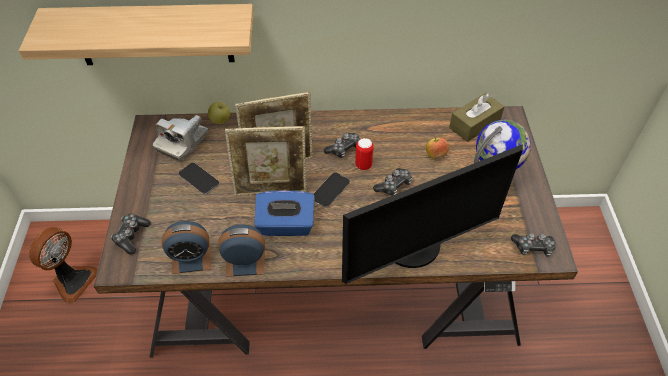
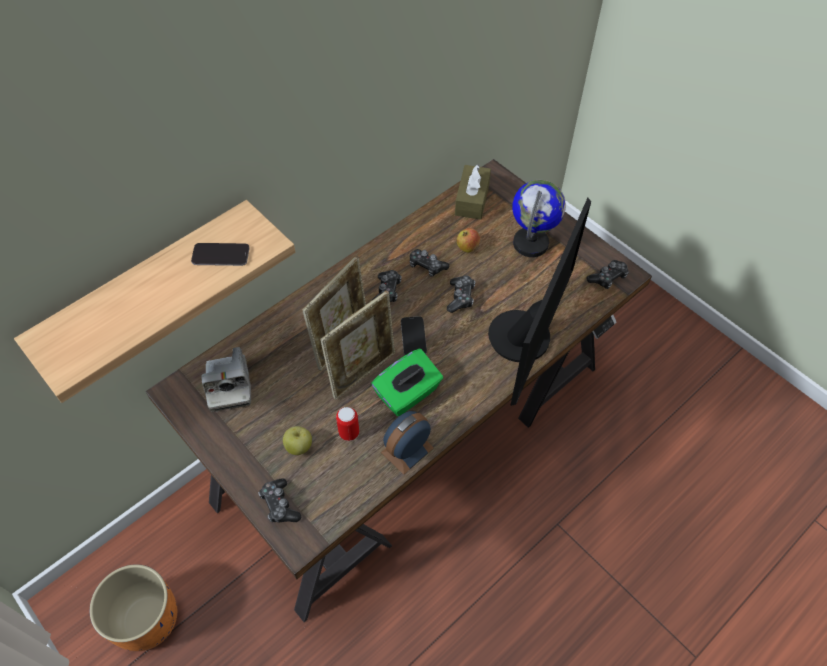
camera: 40 degrees left, 5 degrees up
fan [29,227,98,303] -> orange planter [90,564,177,651]
alarm clock [162,221,211,274] -> none
phone [179,163,219,194] -> phone moved to [191,243,250,266]
apple [208,102,230,124] -> apple moved to [283,426,312,455]
blue tissue box [254,190,314,236] -> green tissue box [371,349,443,417]
can [355,138,374,171] -> can moved to [336,407,359,441]
none -> game controller [410,249,449,277]

